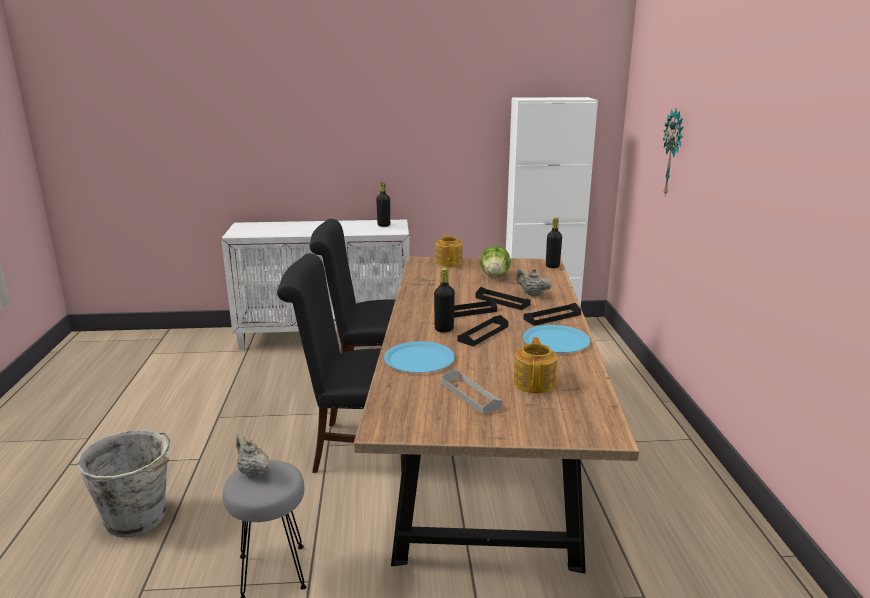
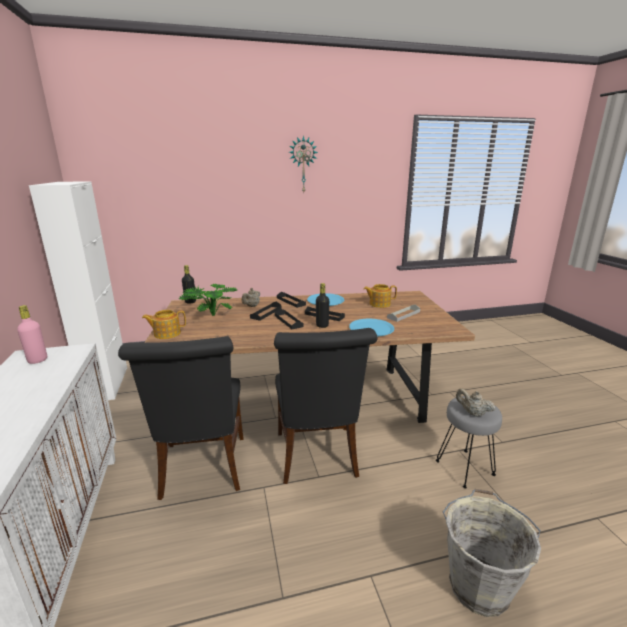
camera: 100 degrees left, 0 degrees up
beige teapot [236,434,270,478] -> beige teapot turned 90 degrees clockwise [456,388,495,417]
black bottle [376,182,390,227] -> pink bottle [17,305,47,364]
lettuce [480,246,511,277] -> potted plant [179,283,237,316]
wall clock [663,109,683,195] -> wall clock moved to [289,136,318,192]

